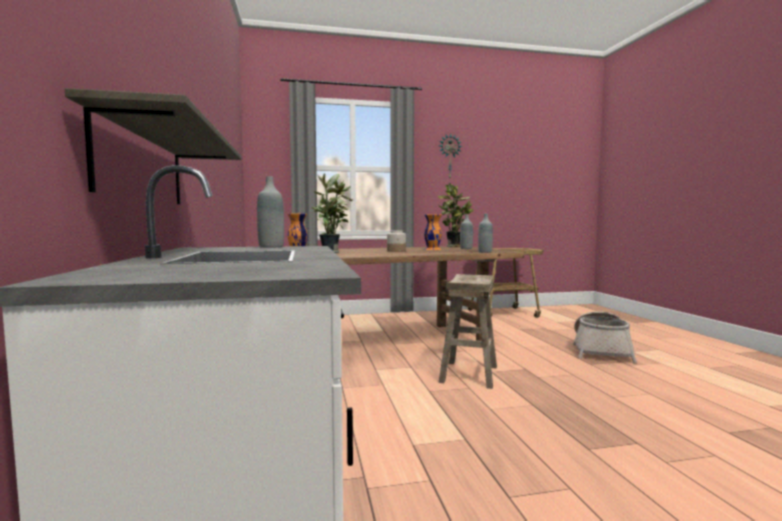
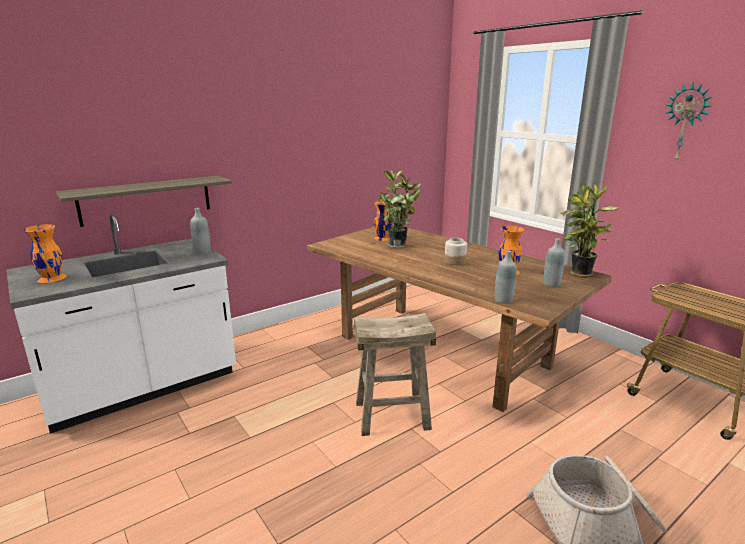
camera: 65 degrees right, 15 degrees up
none -> orange vase [24,224,67,283]

